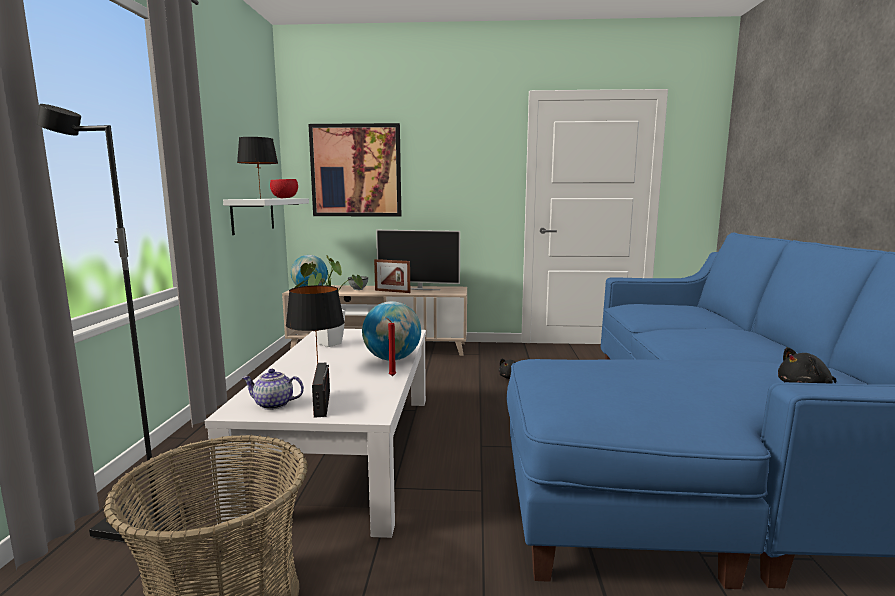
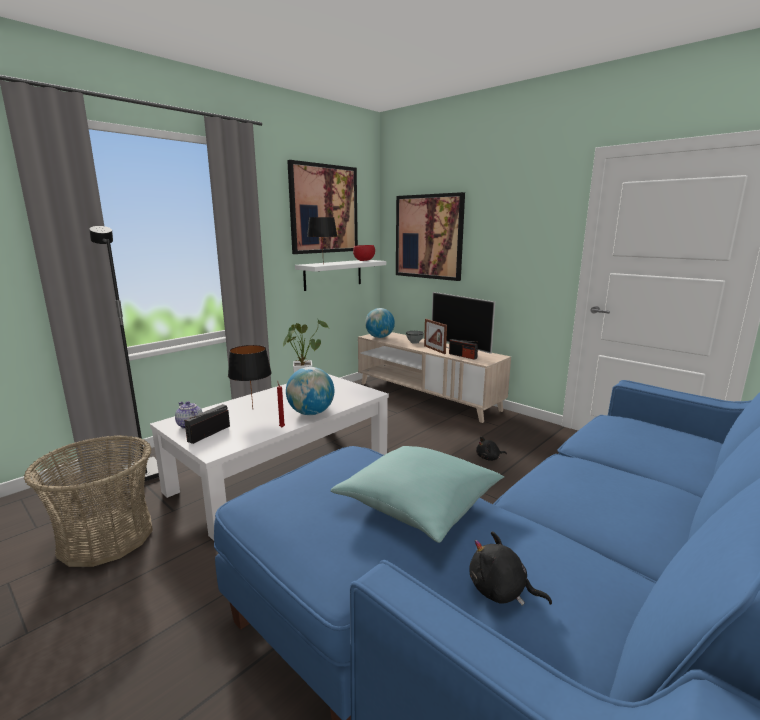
camera: 40 degrees right, 5 degrees up
none -> picture [287,160,358,254]
none -> turquoise pillow [331,446,504,543]
none -> radio [449,339,478,360]

